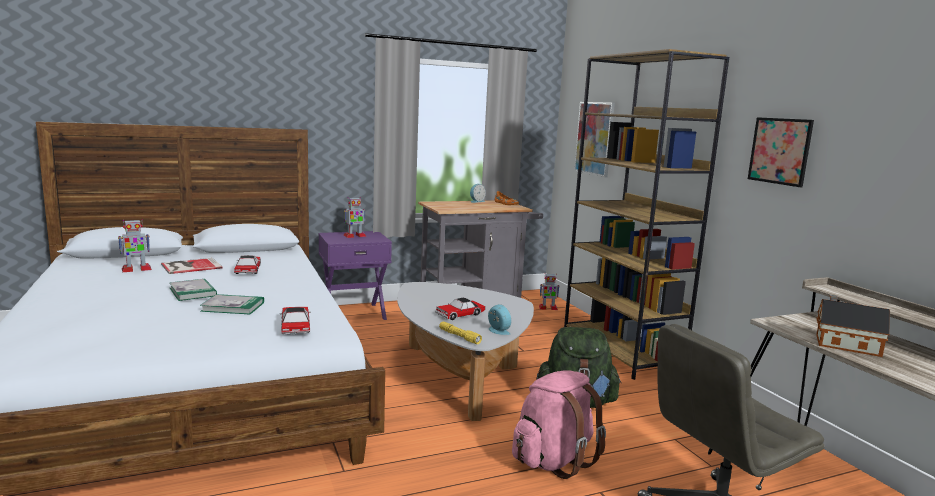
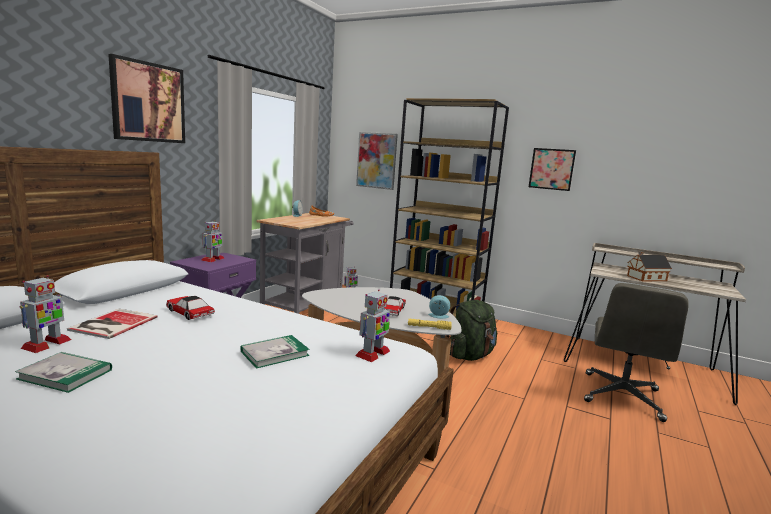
camera: 40 degrees left, 0 degrees up
book [169,279,217,301] -> book moved to [15,352,112,393]
toy car [280,307,311,334] -> toy robot [355,290,390,362]
pink backpack [512,371,606,479] -> none
none -> picture [108,54,185,143]

